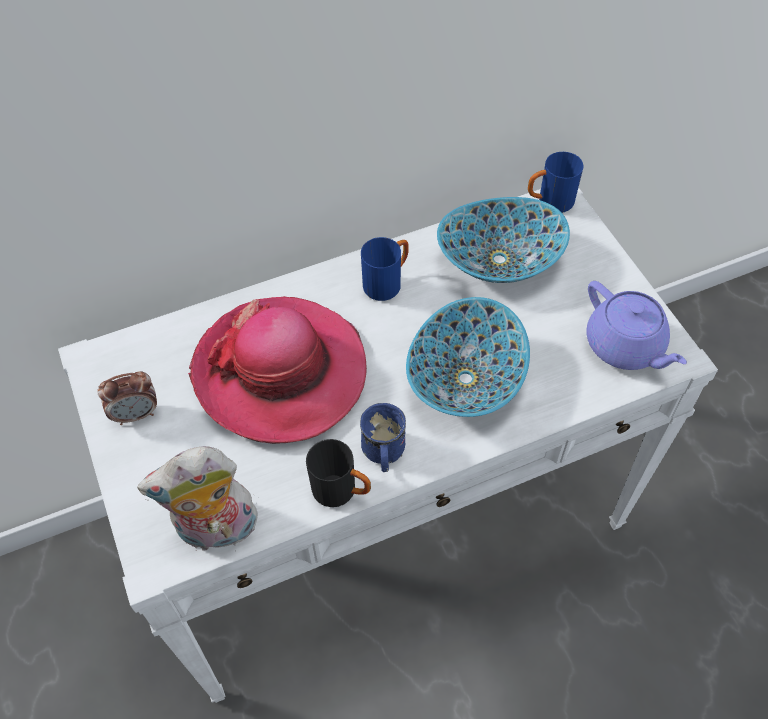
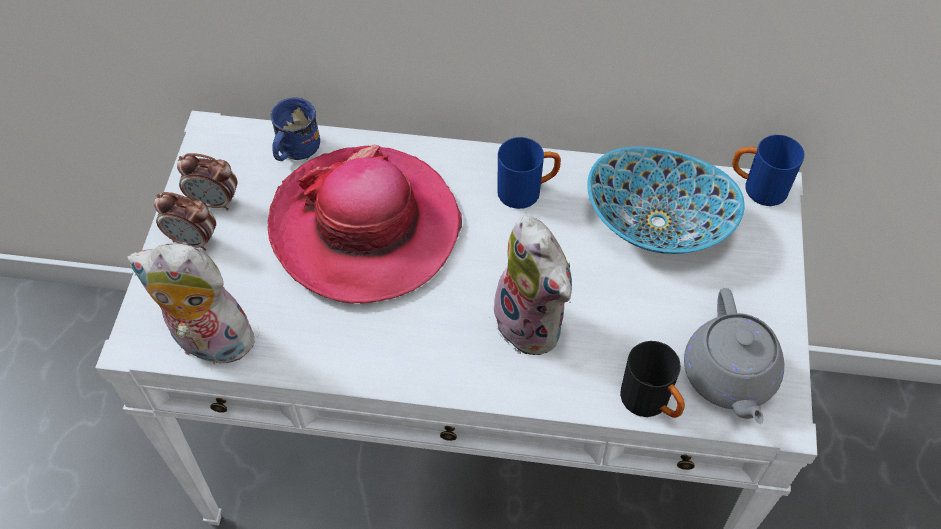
camera: 30 degrees right, 0 degrees up
black mug [306,439,371,507] -> black mug moved to [620,341,685,418]
blue mug [360,403,406,472] -> blue mug moved to [271,97,320,161]
bowl [406,297,530,417] -> plush toy [490,215,572,355]
purple teapot [586,281,687,370] -> grey teapot [684,288,784,424]
none -> alarm clock [154,192,216,251]

